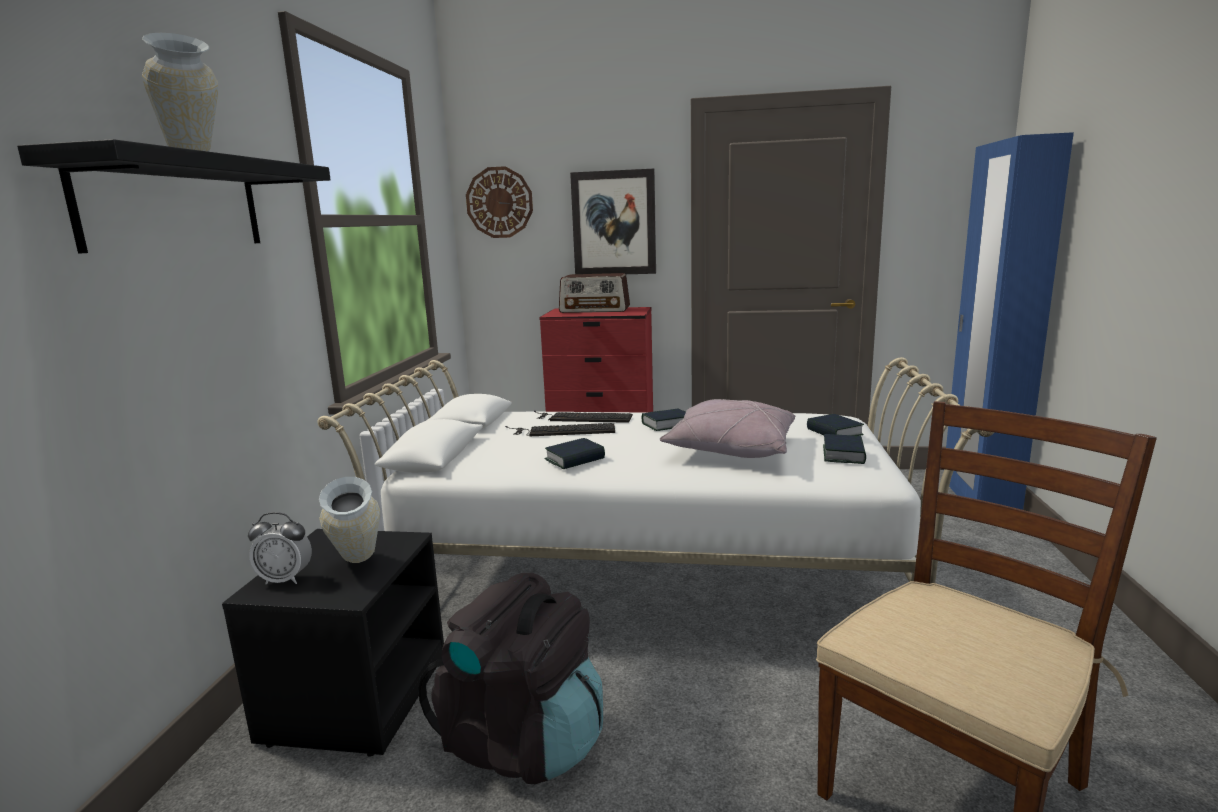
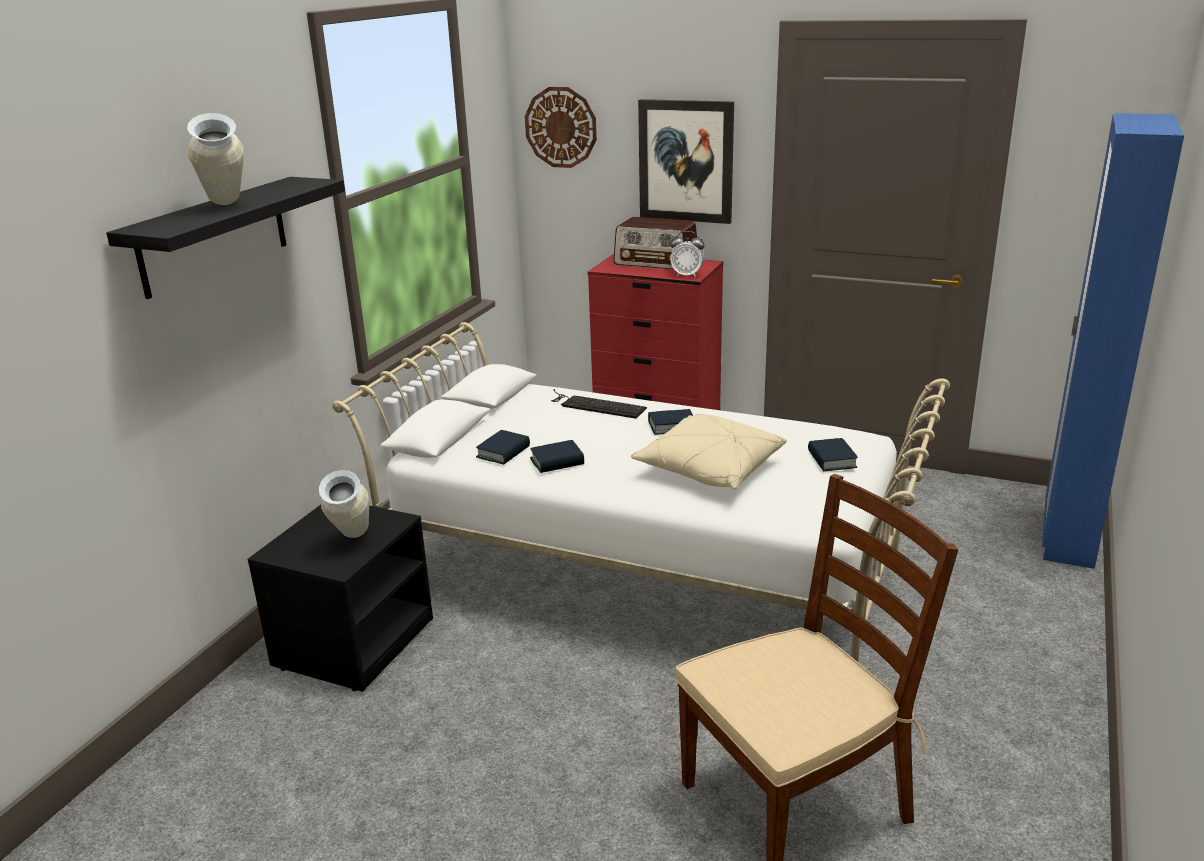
camera: 15 degrees right, 10 degrees up
alarm clock [248,512,312,585] -> alarm clock moved to [670,231,705,278]
black backpack [418,573,603,784] -> none
keyboard [505,423,615,436] -> none
purple pillow [660,399,795,458] -> beige pillow [631,414,787,489]
book [823,434,866,464] -> book moved to [476,430,530,465]

